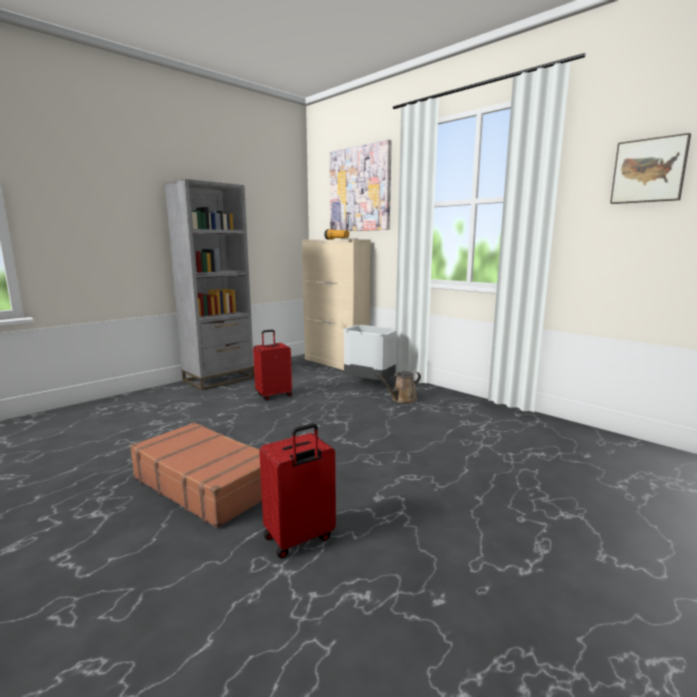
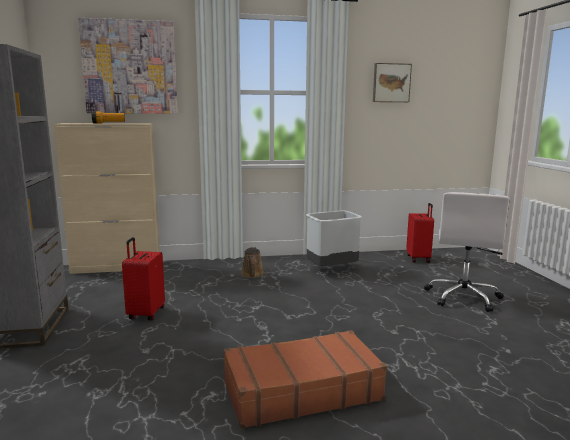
camera: 55 degrees left, 0 degrees up
red suitcase [259,423,336,558] -> red suitcase moved to [406,203,434,263]
grey trash can [343,325,398,380] -> grey trash can moved to [306,211,362,266]
none -> white office chair [424,192,510,312]

